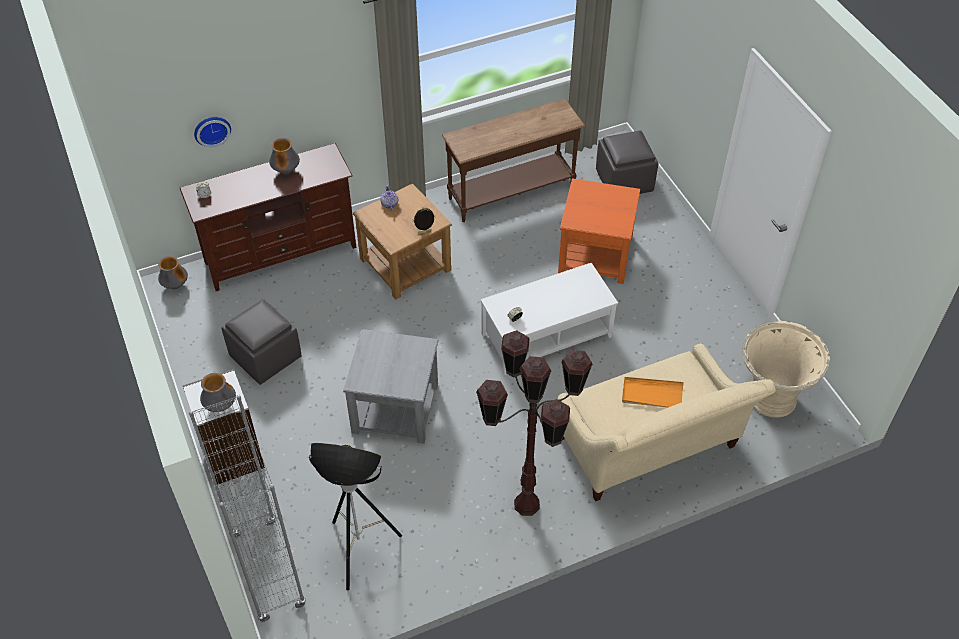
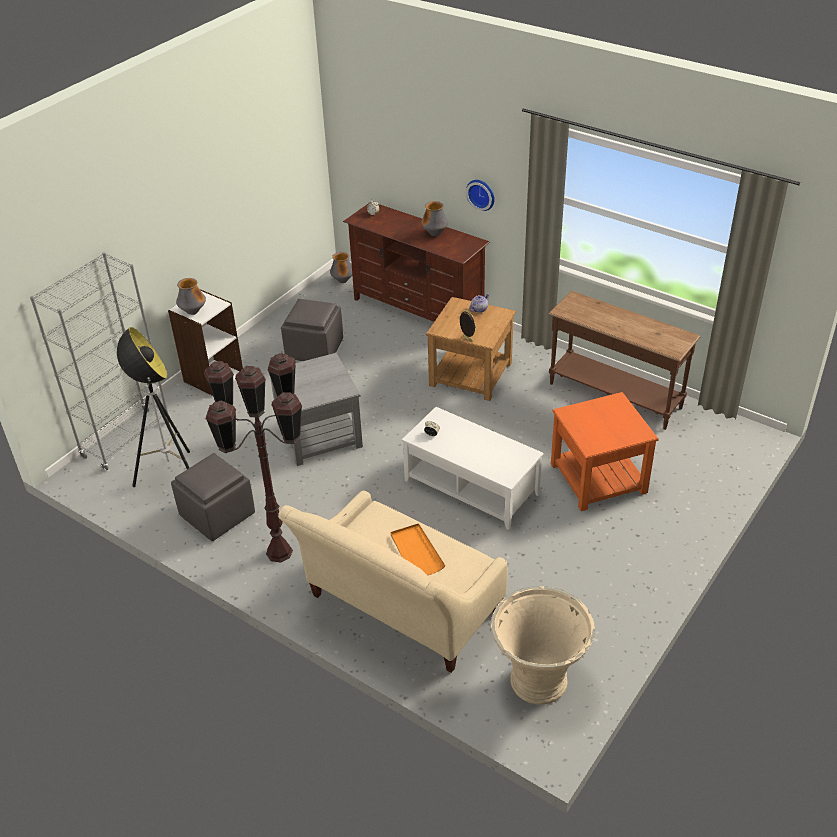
camera: 60 degrees right, 10 degrees down
wall clock [194,117,231,147] -> wall clock moved to [466,180,495,211]
grey ottoman [596,130,658,194] -> grey ottoman moved to [171,453,255,541]

